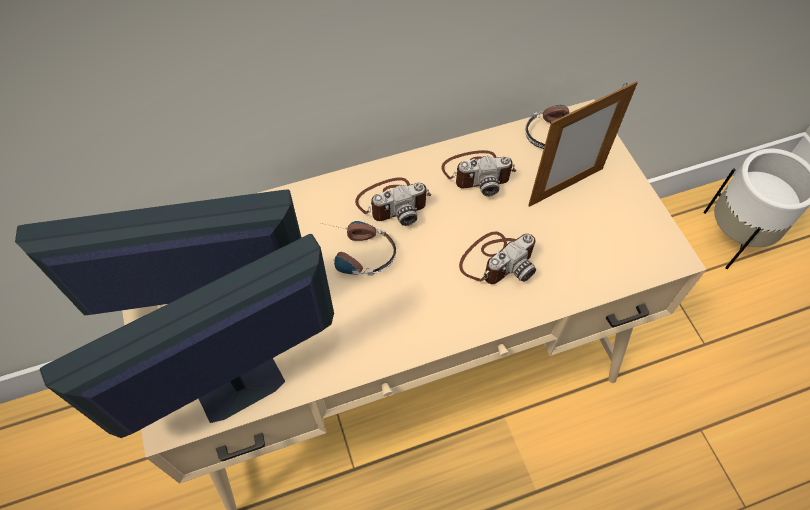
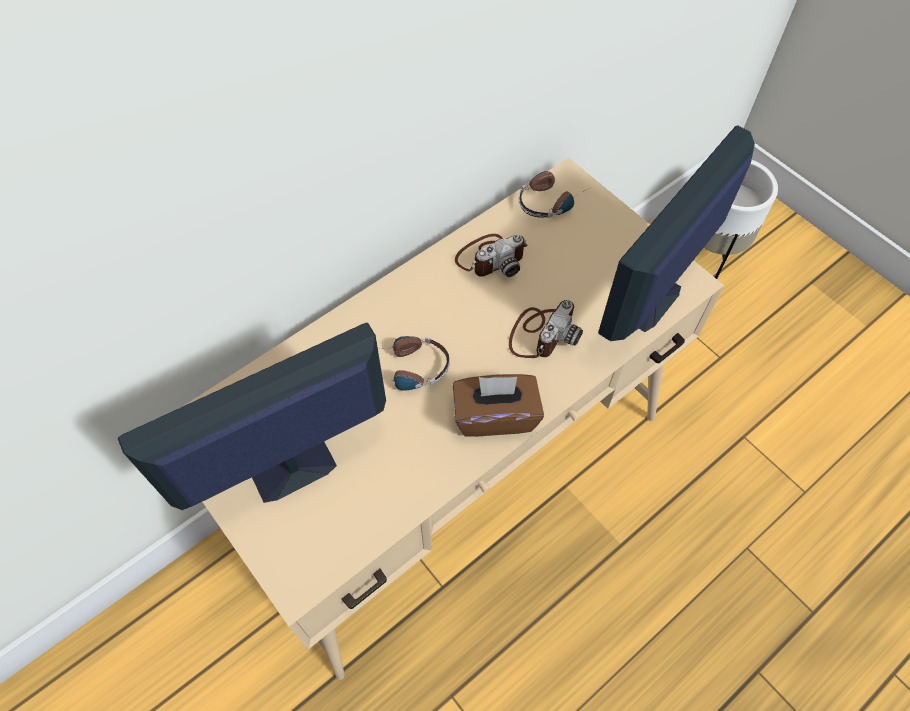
camera: 20 degrees left, 0 degrees up
monitor [40,234,334,438] -> monitor moved to [598,125,755,341]
camera [355,177,431,226] -> none
picture frame [528,81,638,207] -> none
none -> brown tissue box [453,374,544,437]

